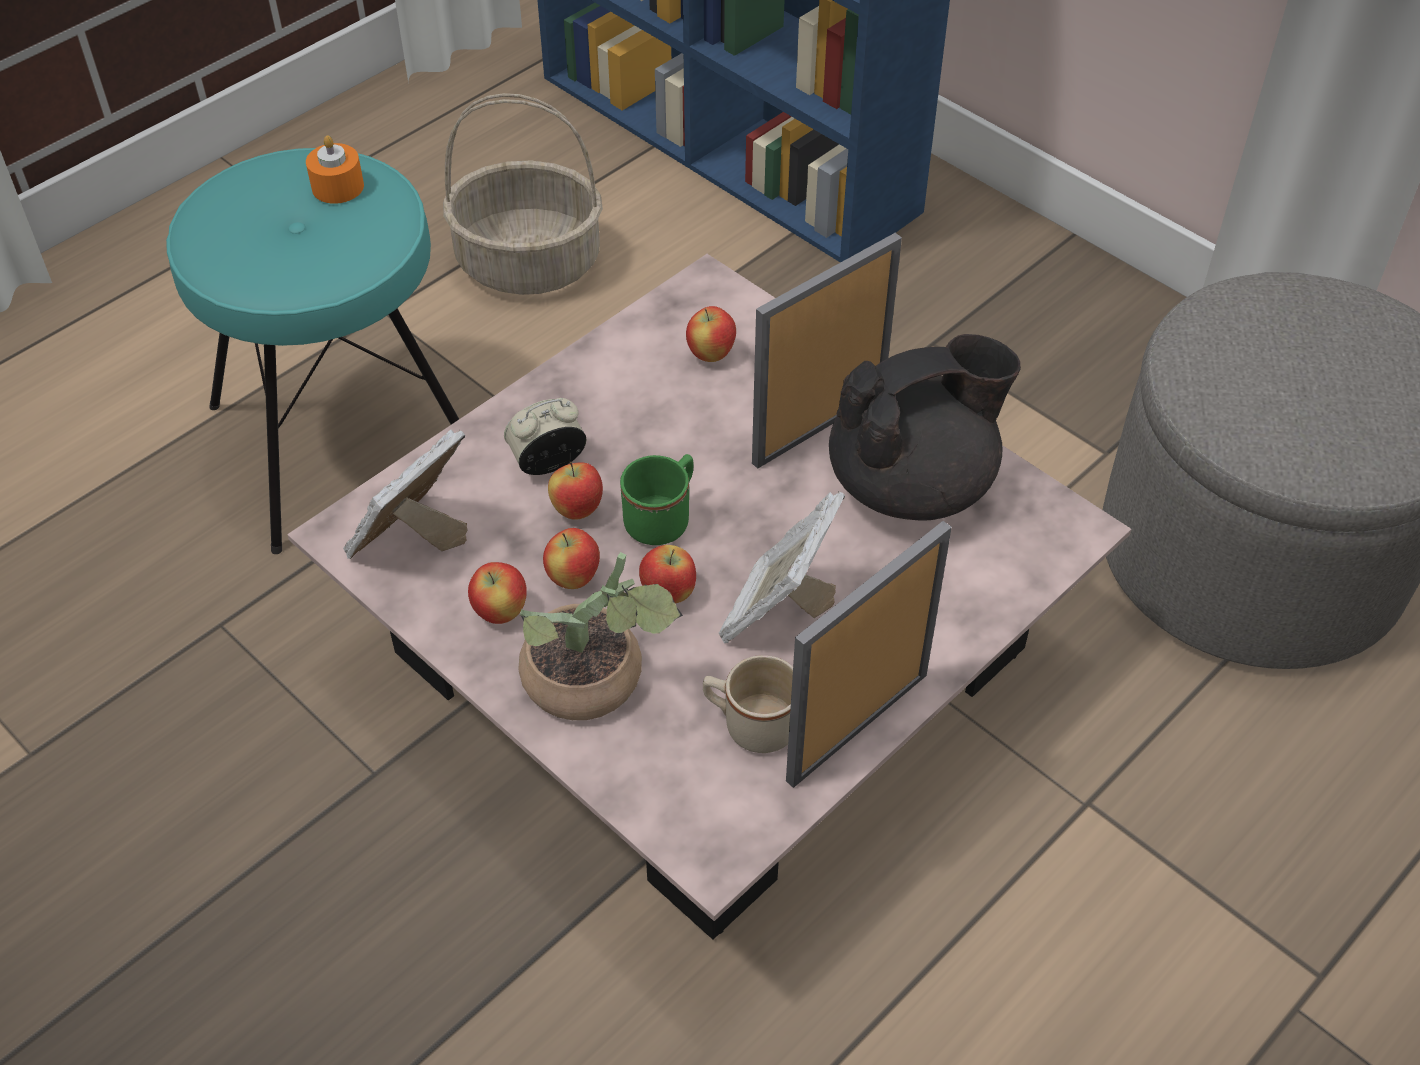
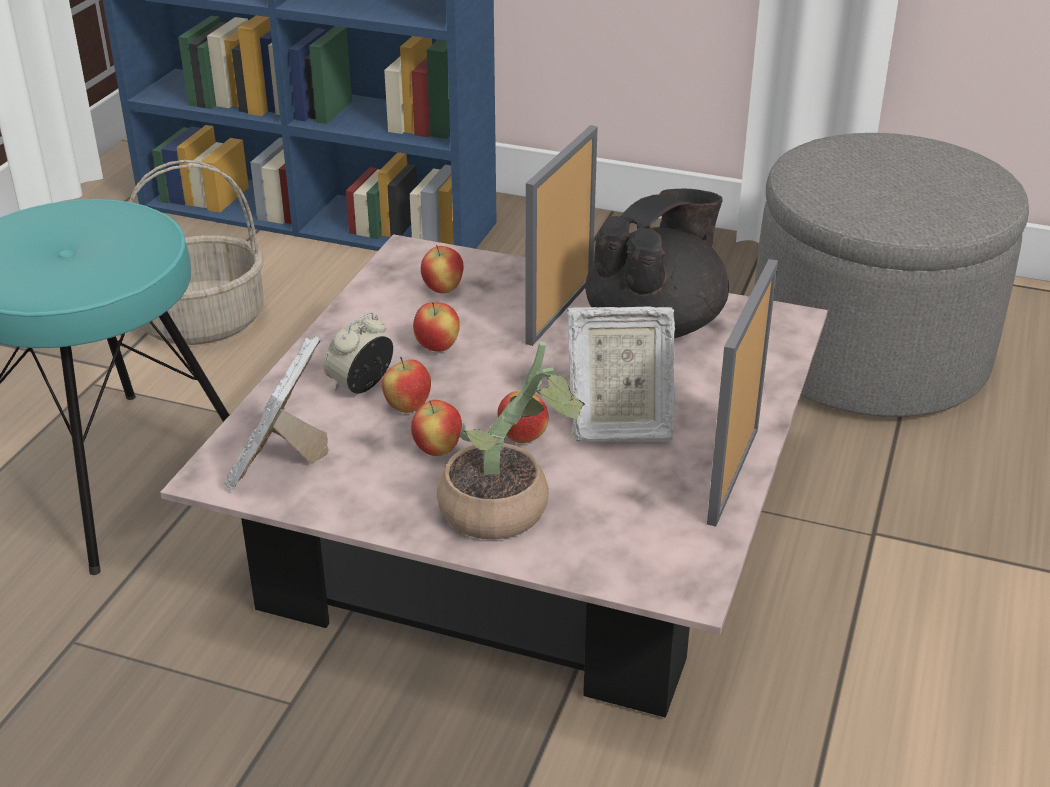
camera: 25 degrees left, 15 degrees down
orange candle [306,135,364,204] -> none
apple [468,562,527,624] -> apple moved to [413,302,460,352]
green mug [620,454,693,545] -> none
beige mug [703,655,793,753] -> none
picture frame [718,491,845,643] -> picture frame turned 90 degrees counterclockwise [567,307,675,442]

